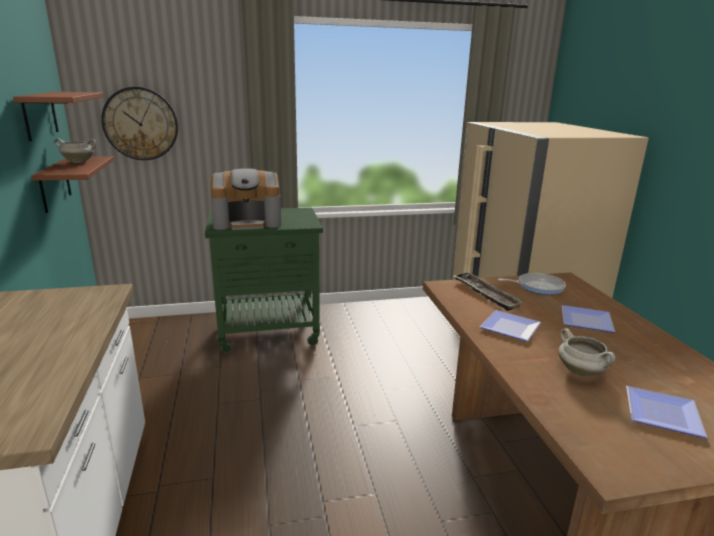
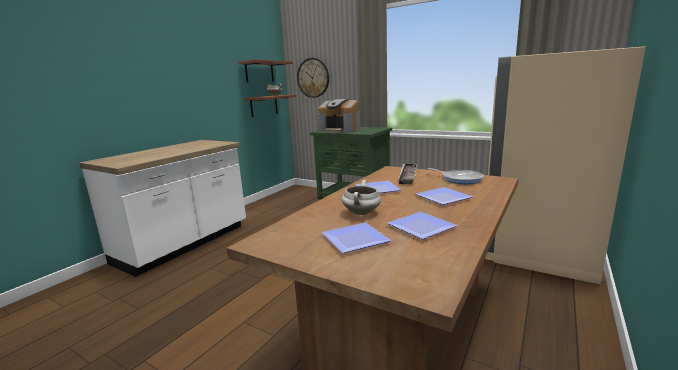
camera: 45 degrees right, 5 degrees down
none -> plate [387,212,458,239]

